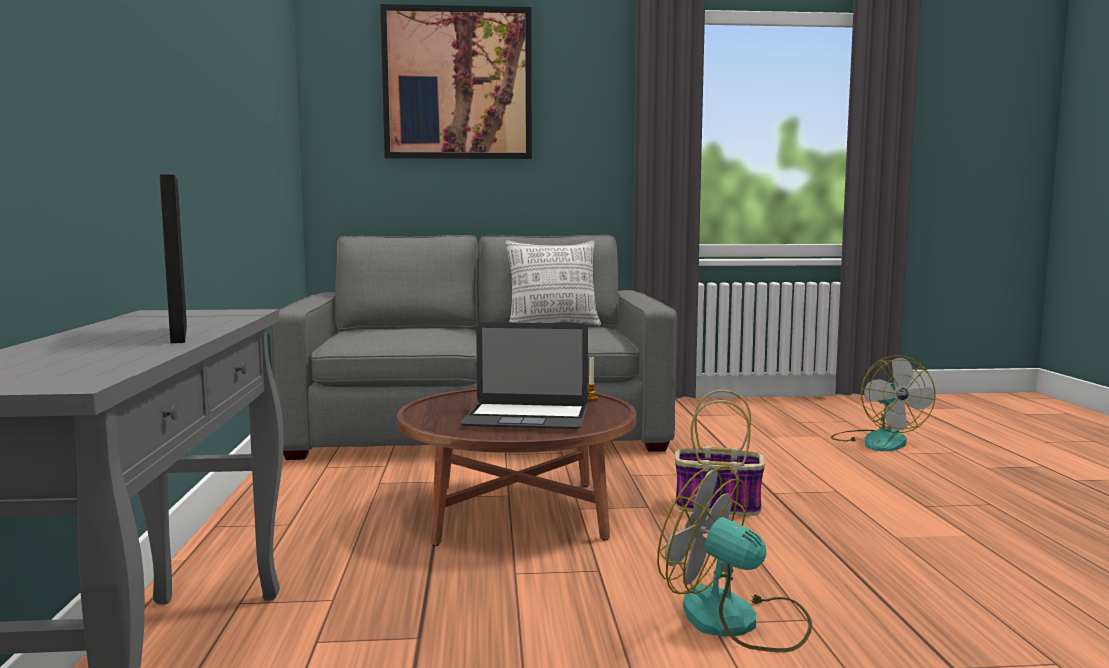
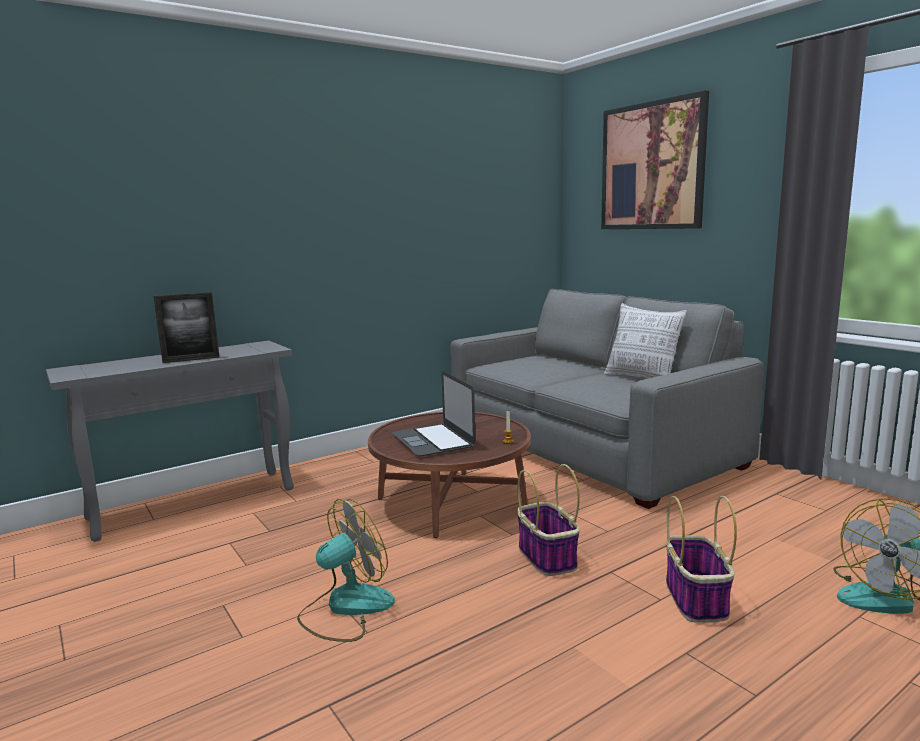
camera: 60 degrees right, 5 degrees up
picture frame [159,174,187,343] -> picture frame turned 150 degrees counterclockwise [154,292,220,363]
fan [657,466,812,652] -> fan turned 45 degrees clockwise [297,499,395,642]
none -> basket [666,496,737,623]

